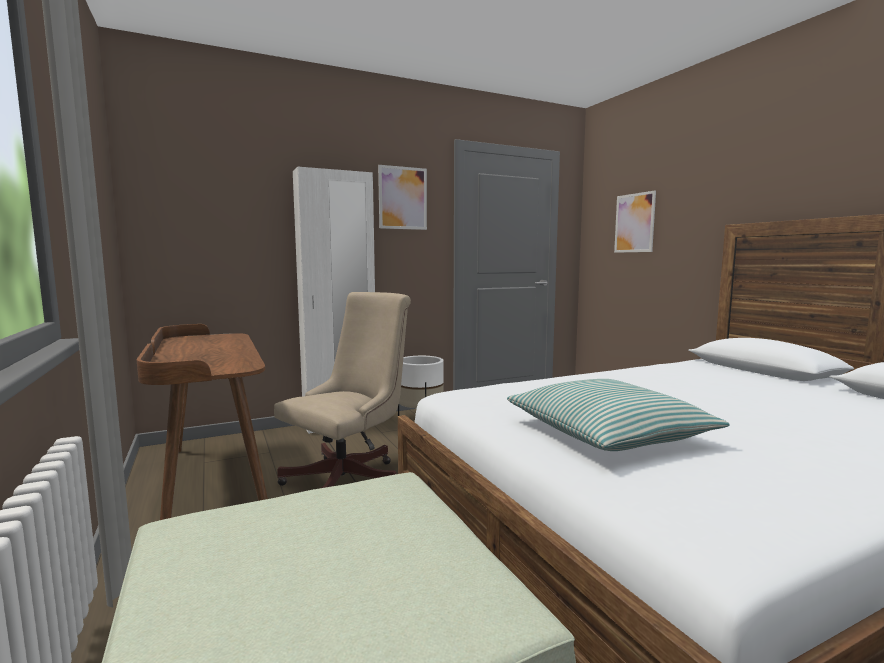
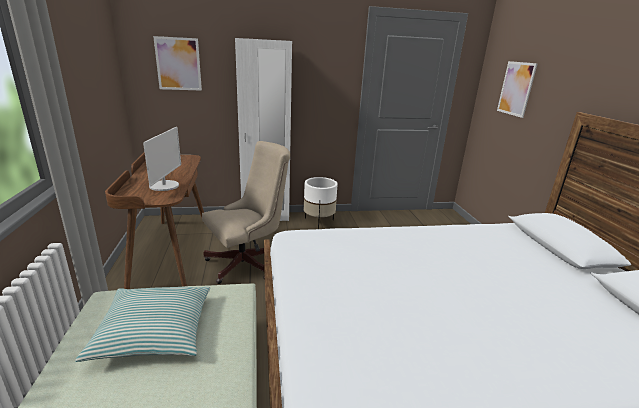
camera: 15 degrees right, 15 degrees up
picture [378,165,427,230] -> picture moved to [153,36,202,91]
pillow [507,379,730,451] -> pillow moved to [75,287,210,362]
none -> monitor [143,127,181,191]

